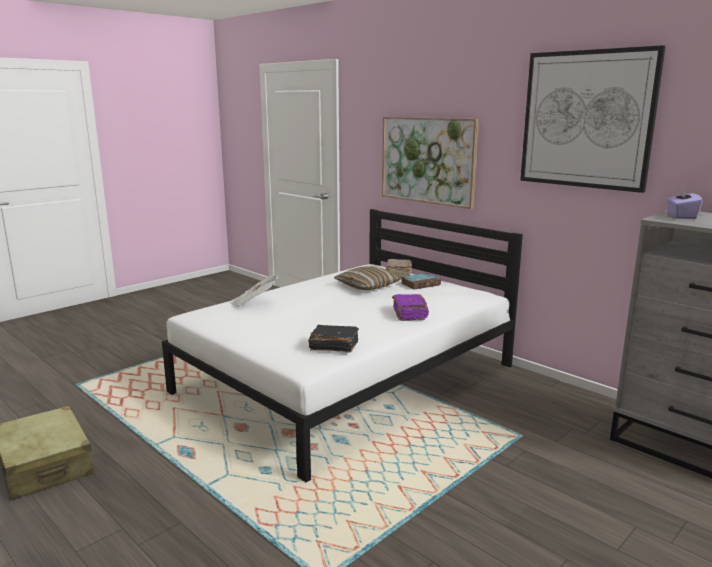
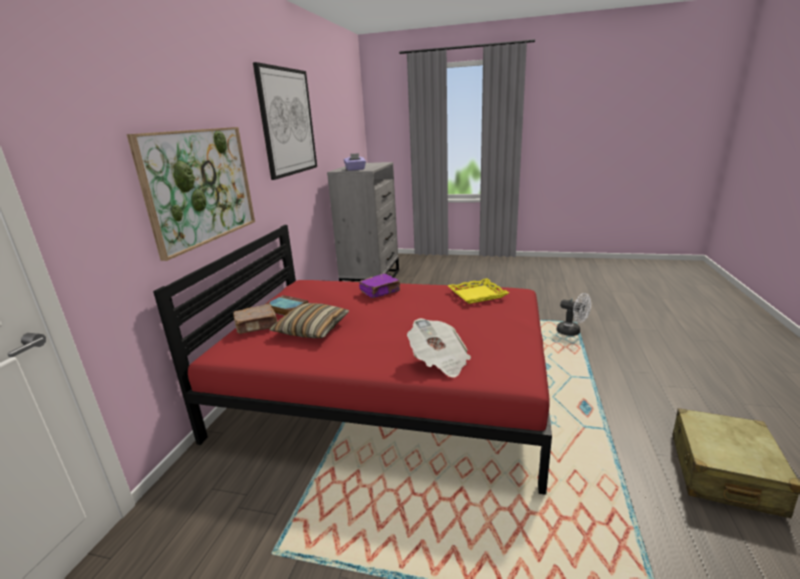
camera: 120 degrees left, 5 degrees up
white bed [162,209,523,482] -> red bed [153,225,552,495]
black book [308,325,359,352] -> yellow tray [448,278,509,304]
none -> white fan [557,293,591,336]

